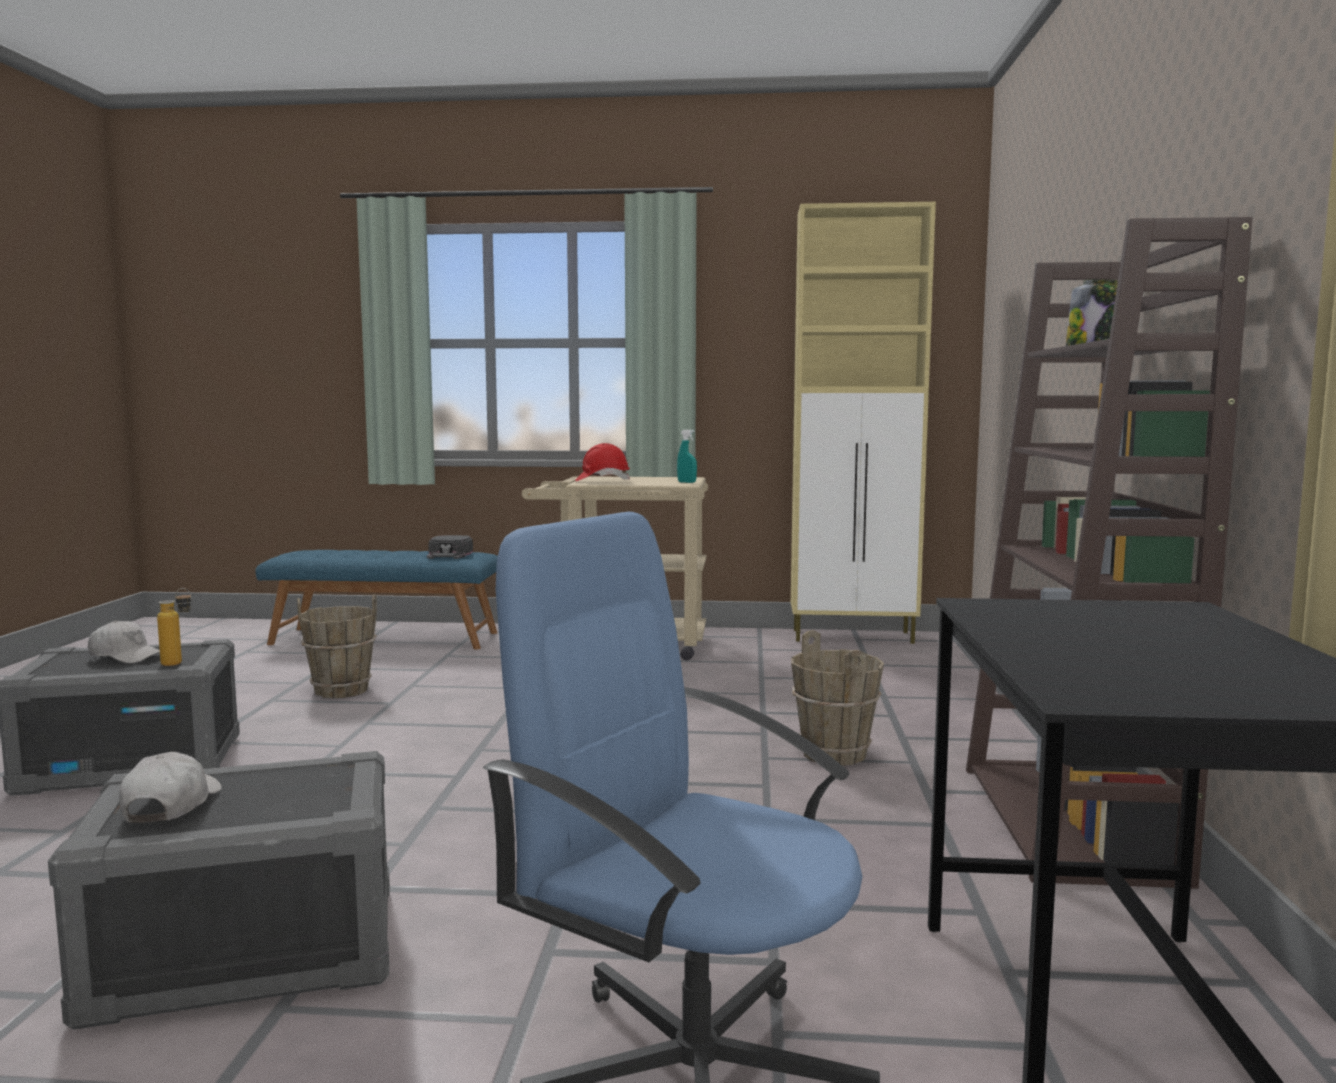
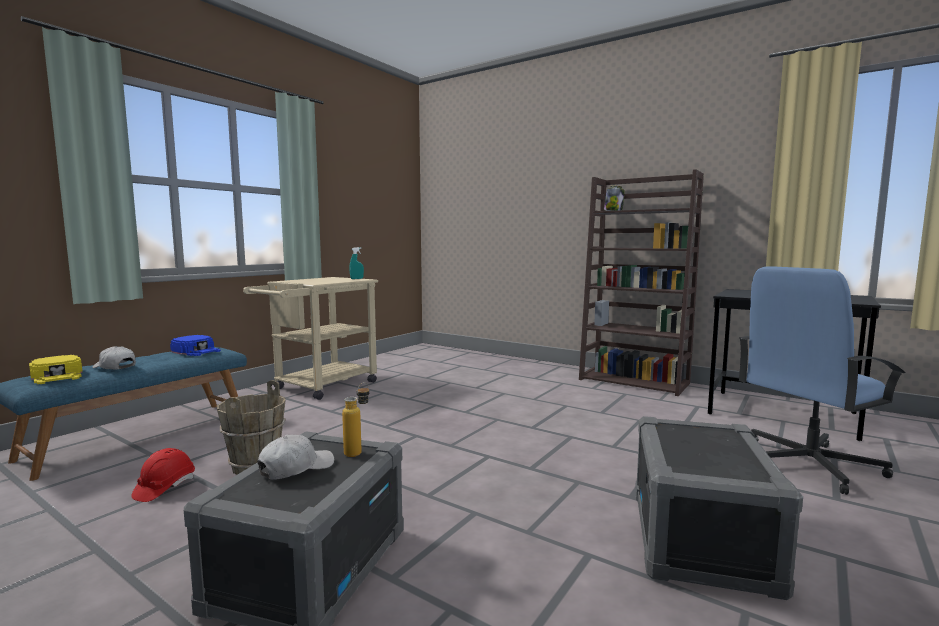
camera: 60 degrees left, 0 degrees up
white cap [119,752,222,823] -> white cap moved to [93,346,136,370]
black cap [427,535,473,559] -> blue cap [170,335,221,356]
red hard hat [575,443,630,481] -> red hard hat moved to [131,448,195,502]
beige cabinet [791,202,936,644] -> none
brown bucket [791,630,884,766] -> none
none -> yellow cap [29,355,83,384]

